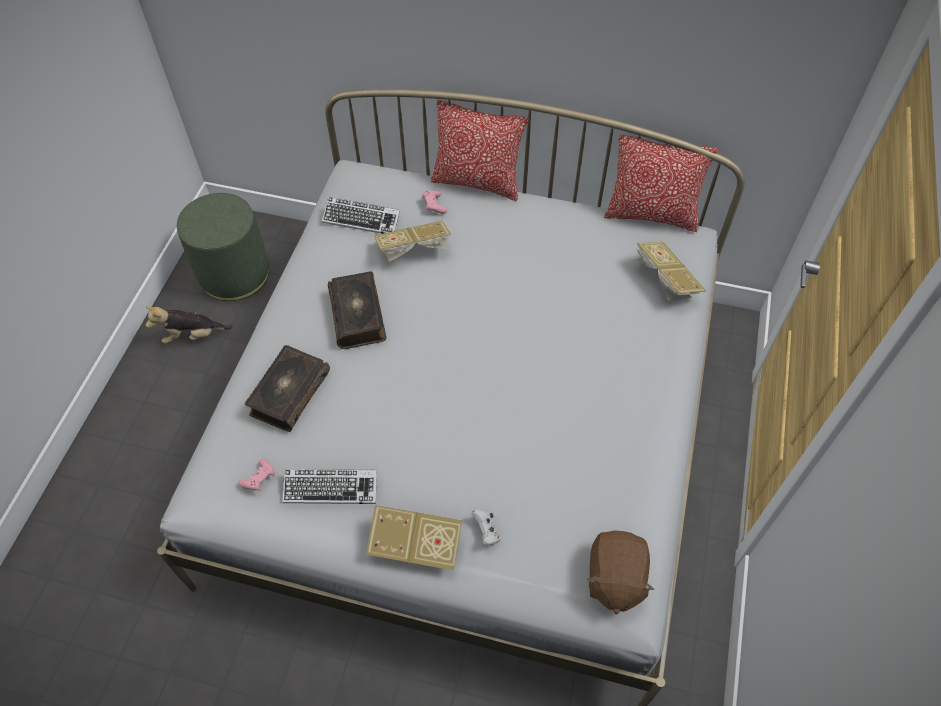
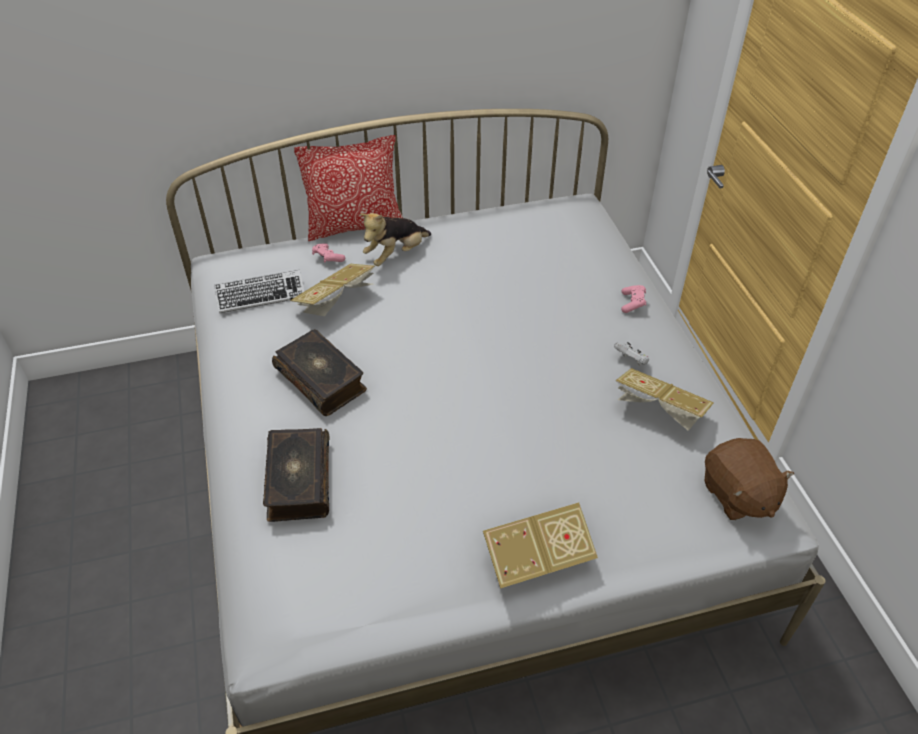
camera: 30 degrees left, 10 degrees down
plush toy [145,306,232,344] -> plush toy moved to [360,213,431,266]
green ottoman [177,193,269,301] -> none
pink game controller [238,459,275,491] -> pink game controller moved to [621,285,646,313]
keyboard [283,469,377,504] -> none
white game controller [471,510,501,545] -> white game controller moved to [614,342,649,365]
pillow [604,135,719,232] -> none
book [634,242,706,301] -> book moved to [616,368,714,431]

